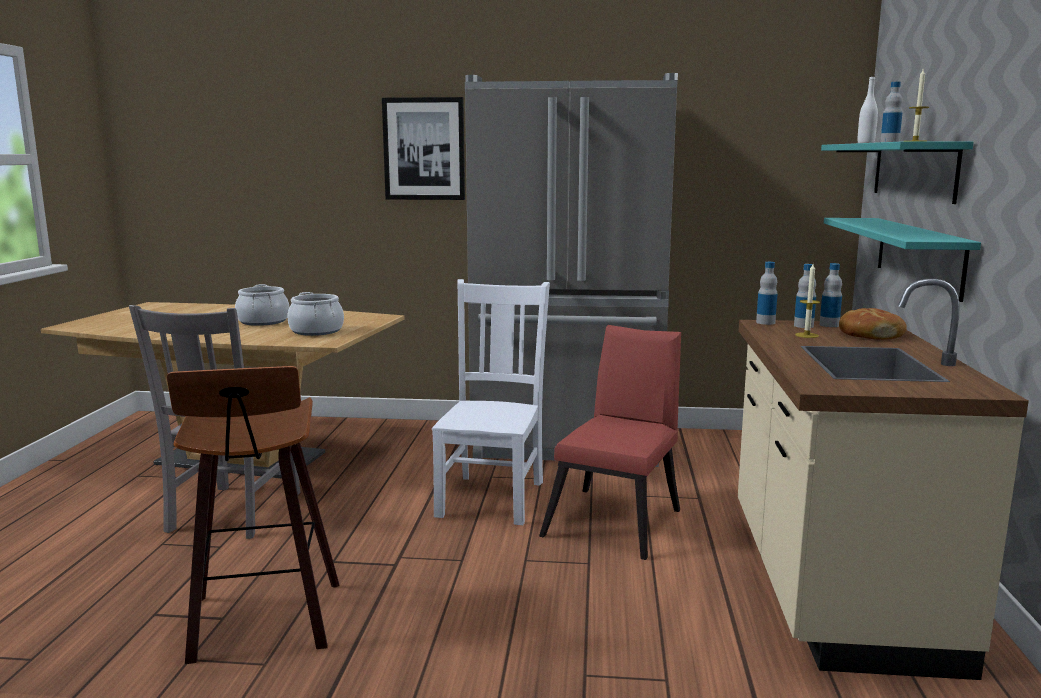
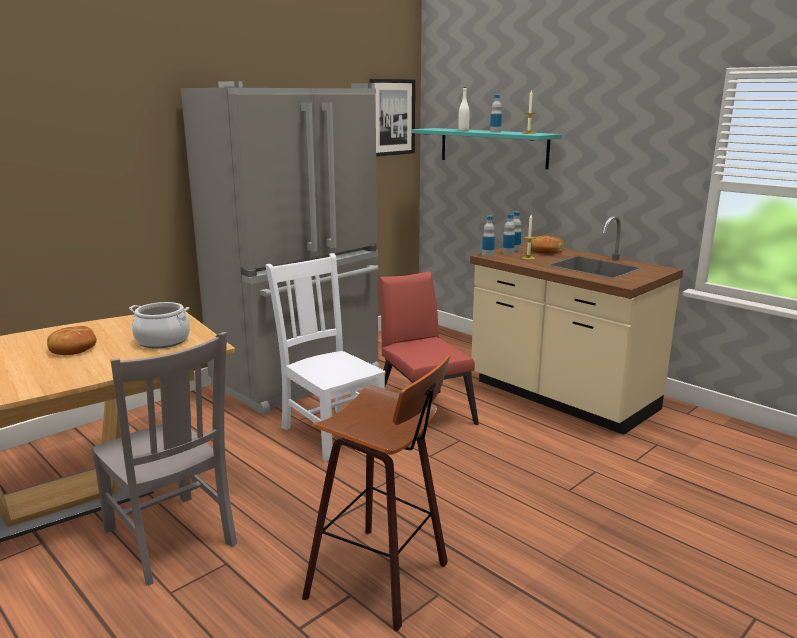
camera: 50 degrees left, 5 degrees up
cooking pot [235,284,289,326] -> bread [47,326,97,355]
picture [382,97,465,200] -> picture moved to [369,79,415,156]
turquoise shelf [824,218,981,302] -> none

